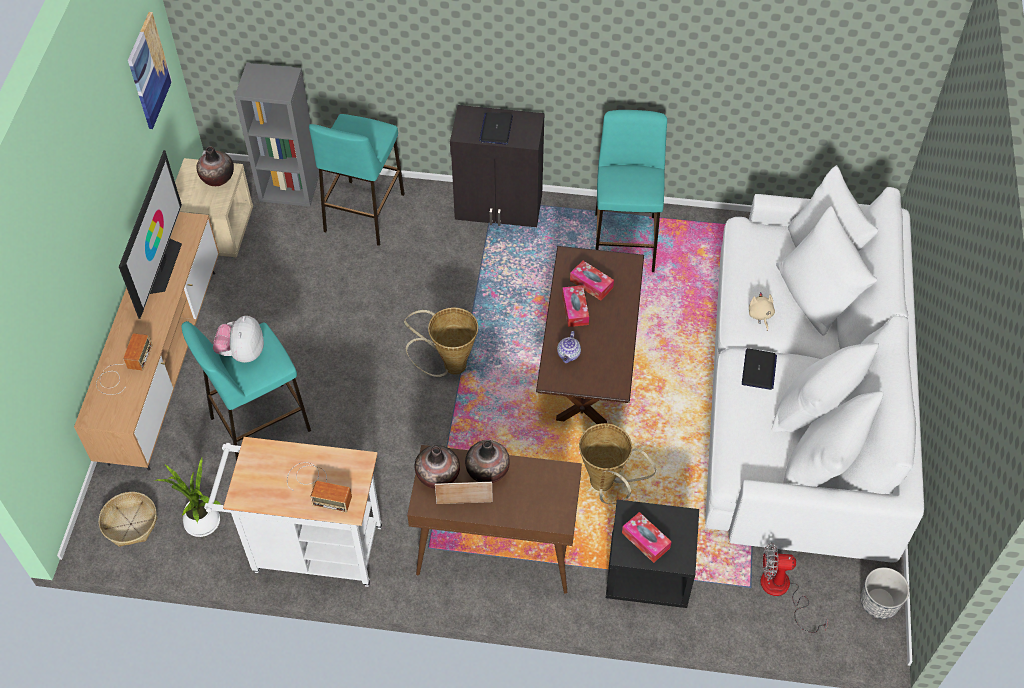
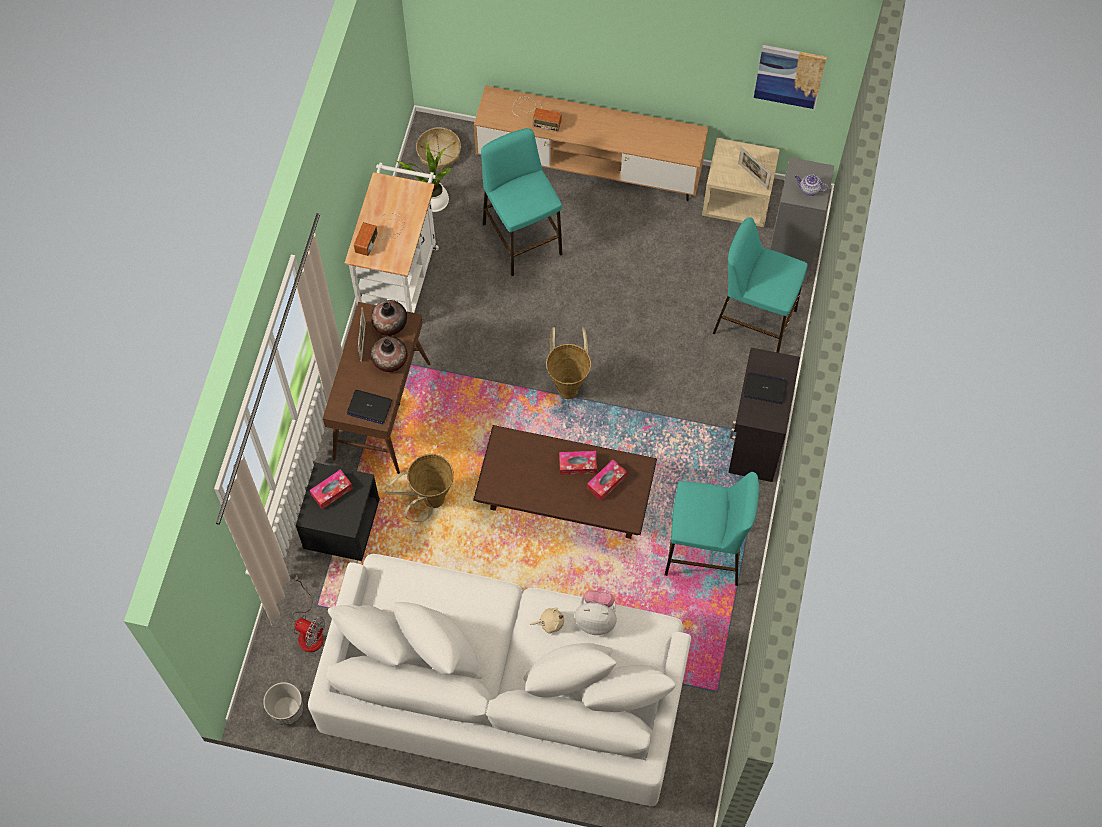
camera: 95 degrees right, 10 degrees up
television [119,150,182,319] -> none
vase [196,146,234,186] -> picture frame [738,147,772,190]
plush toy [213,316,264,363] -> plush toy moved to [575,590,617,635]
teapot [557,331,581,363] -> teapot moved to [795,174,828,196]
laptop [742,348,777,390] -> laptop moved to [347,390,392,424]
fan [760,542,828,633] -> fan turned 105 degrees clockwise [293,576,325,652]

